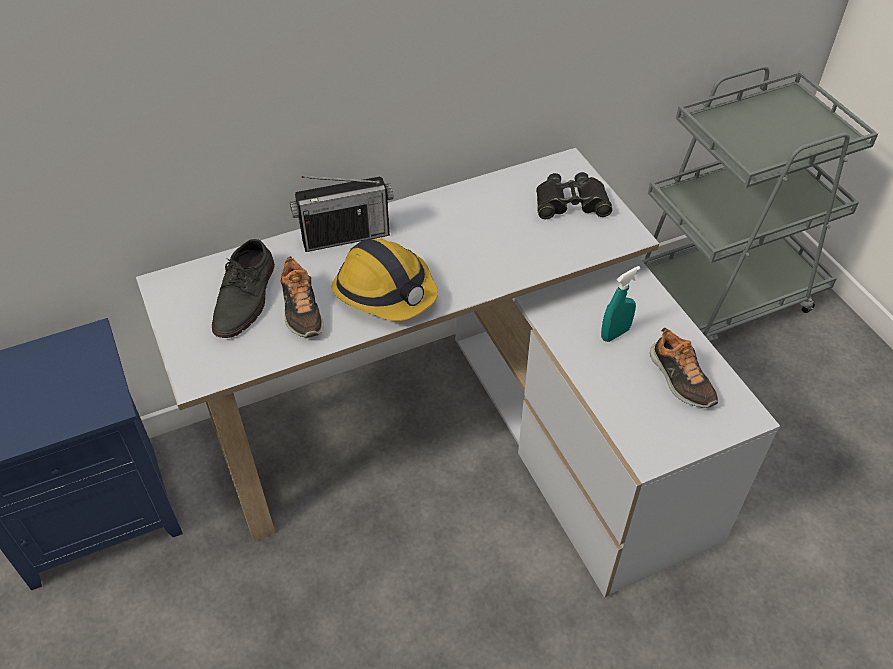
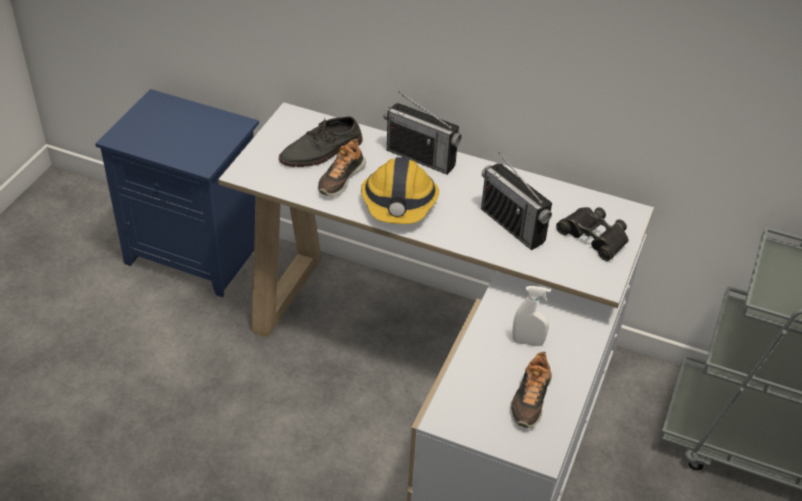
camera: 45 degrees right, 5 degrees down
turquoise spray bottle [601,266,640,342] -> white spray bottle [512,286,551,346]
none -> radio [481,152,552,250]

